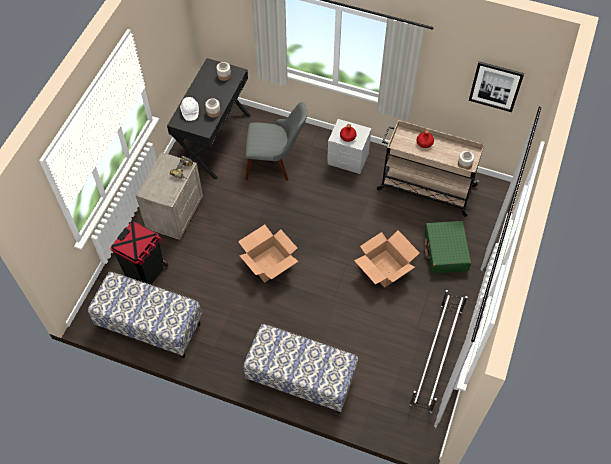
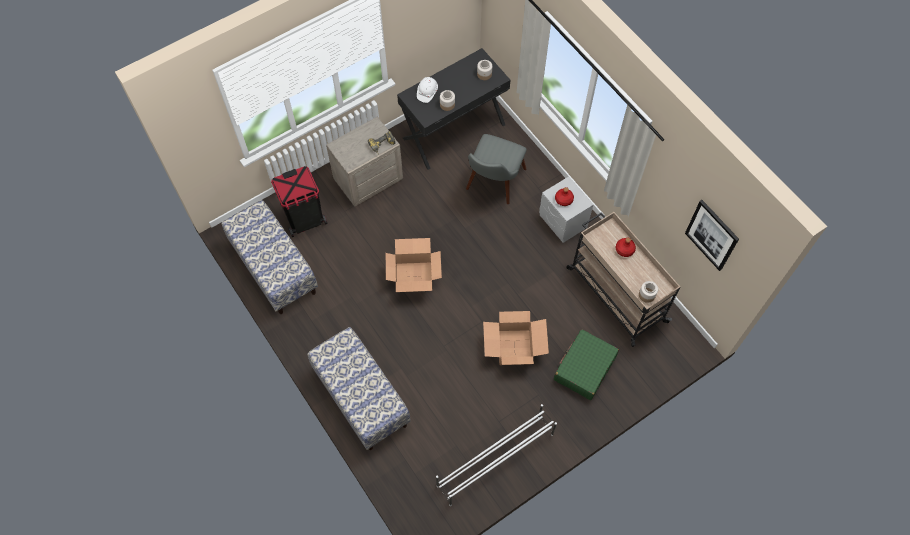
camera: 35 degrees right, 5 degrees up
grey chair [245,102,307,181] -> grey chair turned 75 degrees clockwise [466,134,527,204]

